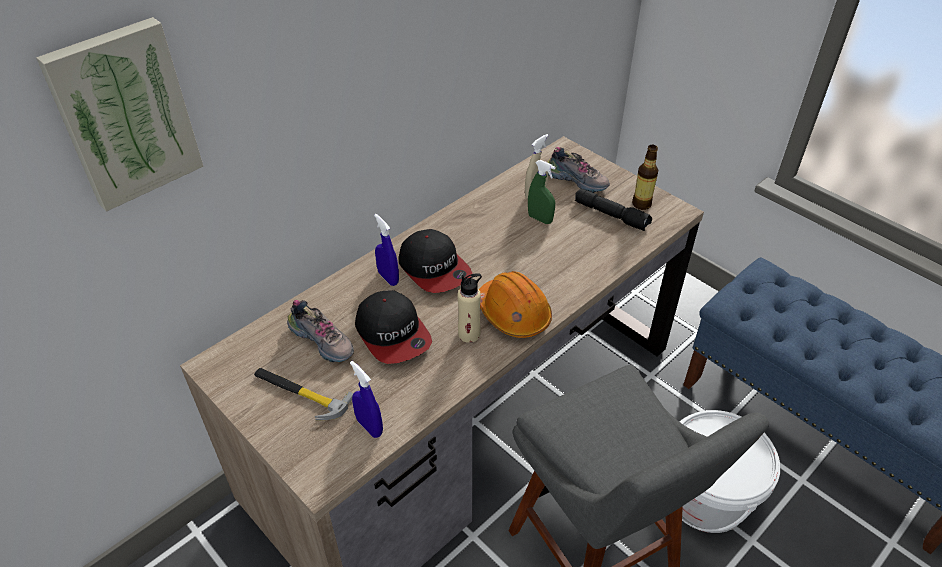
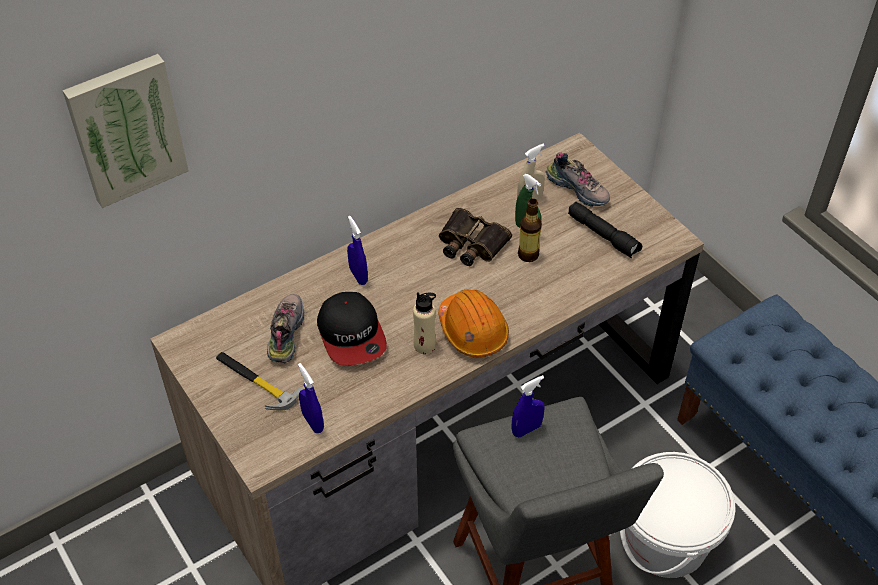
camera: 10 degrees right, 5 degrees up
shoe [287,300,354,363] -> shoe turned 135 degrees counterclockwise [267,294,304,363]
cap [399,229,472,293] -> none
bottle [632,144,658,210] -> bottle moved to [518,199,542,262]
none -> binoculars [439,208,512,266]
none -> blue spray bottle [512,375,545,438]

